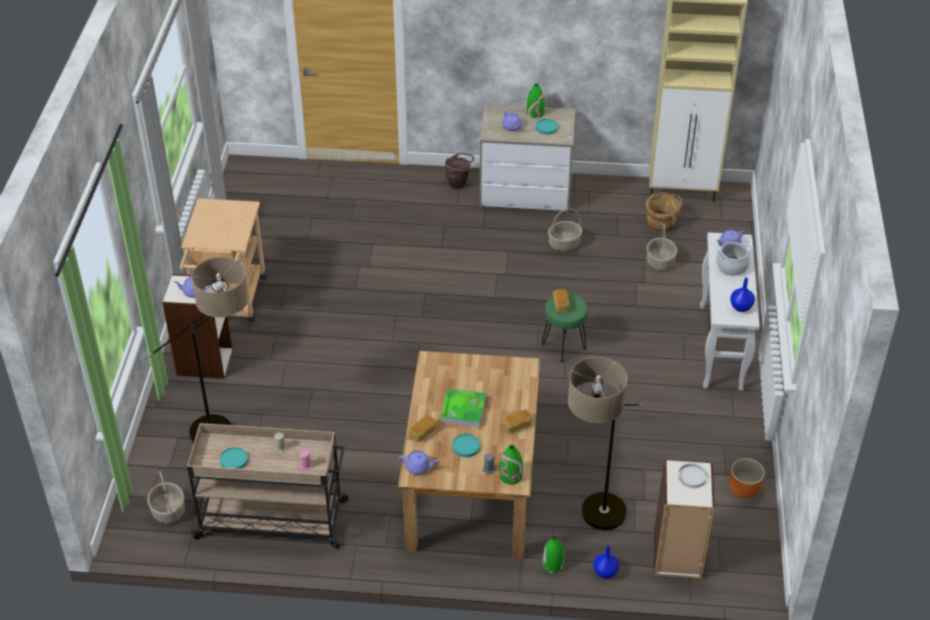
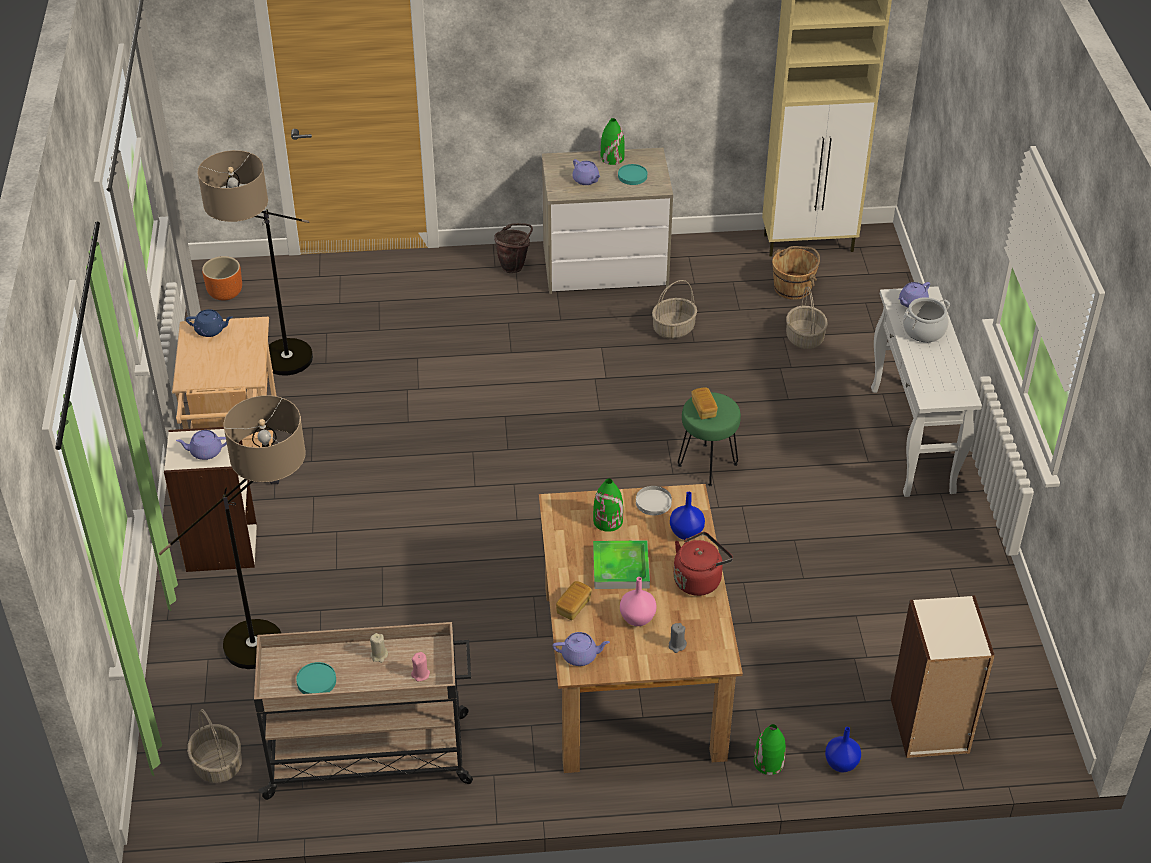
camera: 10 degrees left, 0 degrees up
turquoise plate [453,434,480,457] -> pink vase [620,577,657,626]
green vase [499,445,523,485] -> green vase moved to [593,479,623,532]
bread [503,409,532,433] -> red kettle [673,532,733,596]
floor lamp [568,357,644,530] -> floor lamp moved to [197,150,313,376]
white plate [678,464,707,488] -> white plate moved to [636,486,672,515]
orange planter [729,458,765,499] -> orange planter moved to [202,256,242,301]
blue vase [730,278,755,312] -> blue vase moved to [670,492,705,540]
none -> blue teapot [186,309,233,337]

